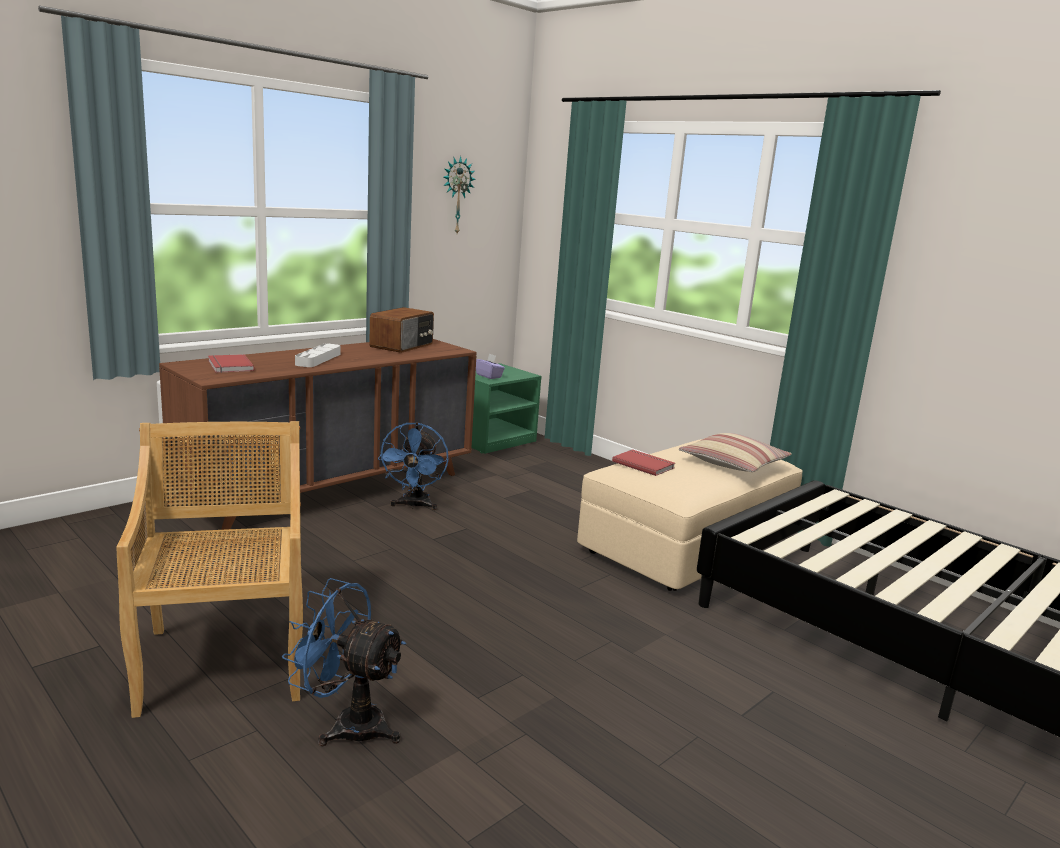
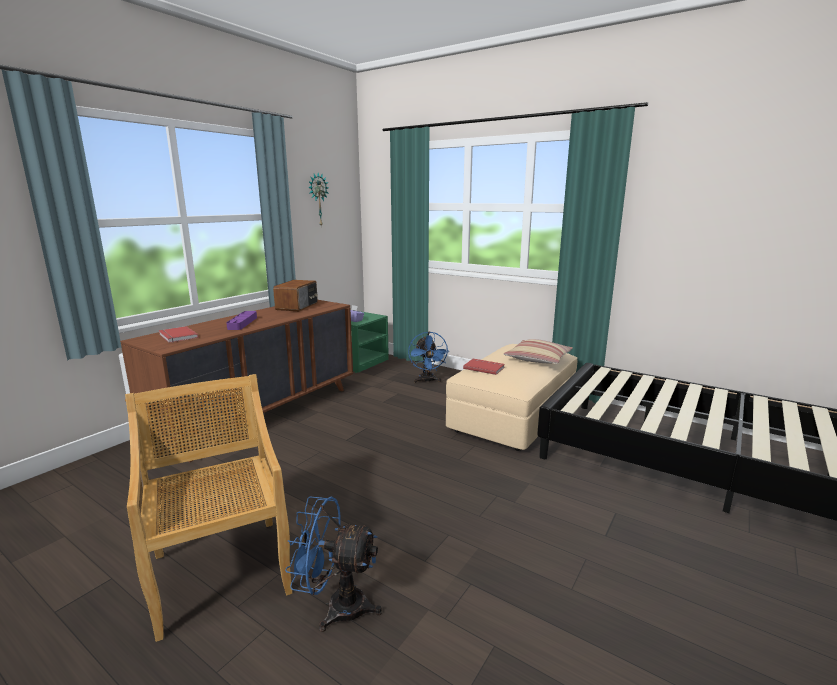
camera: 10 degrees left, 0 degrees up
grey tray [295,344,341,367] -> purple tray [226,311,257,330]
blue fan [378,422,449,510] -> blue fan moved to [408,331,448,383]

